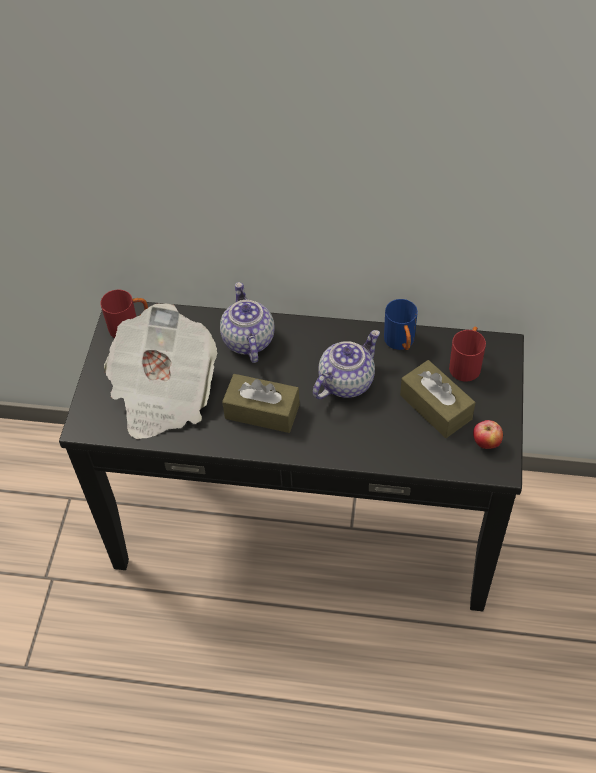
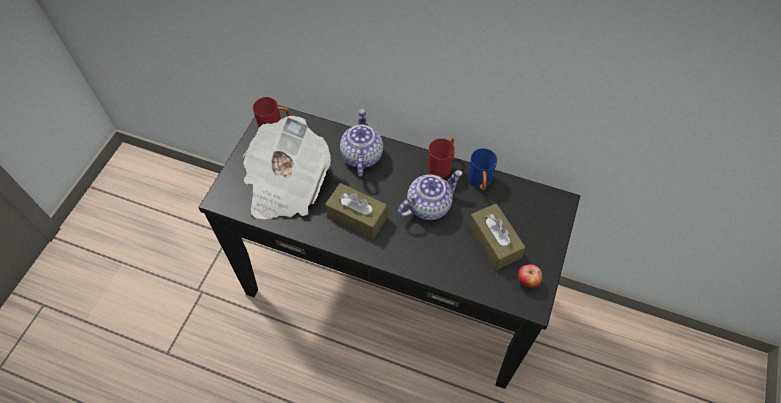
camera: 10 degrees right, 5 degrees up
red mug [449,327,486,382] -> red mug moved to [427,137,455,178]

